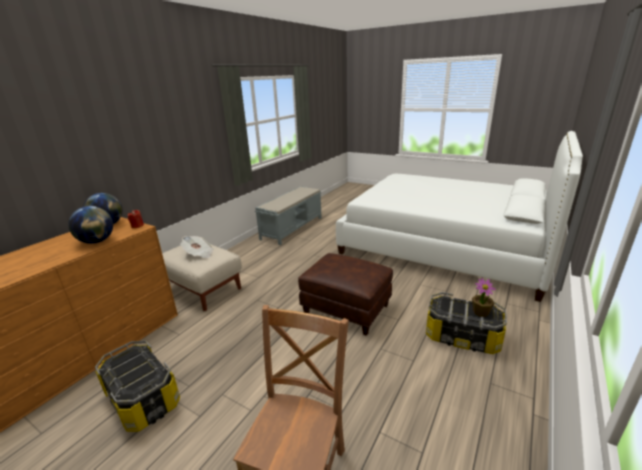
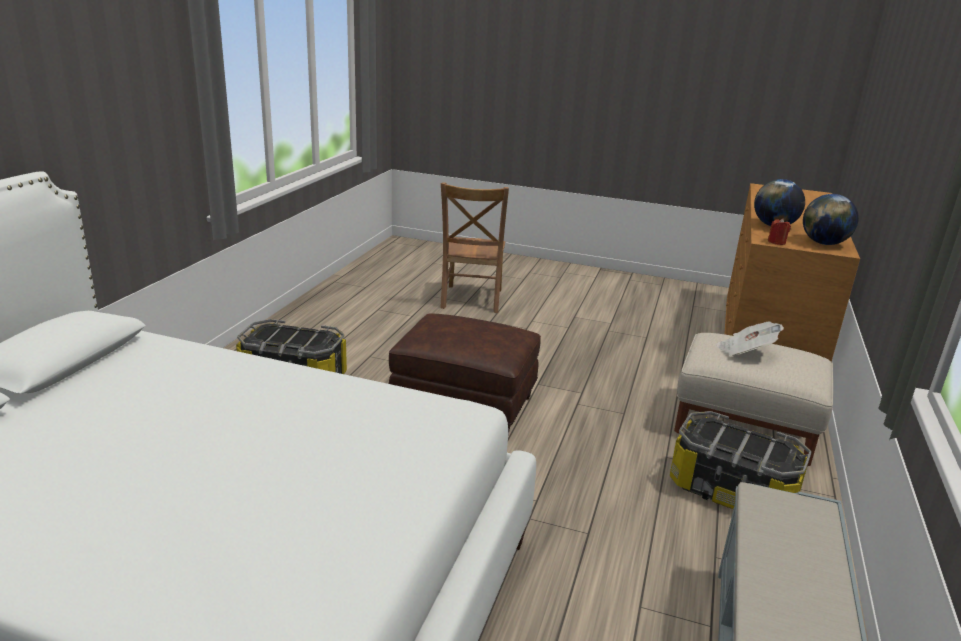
camera: 165 degrees right, 0 degrees up
storage box [95,341,180,432] -> storage box moved to [670,411,811,509]
potted plant [472,278,496,317] -> none

